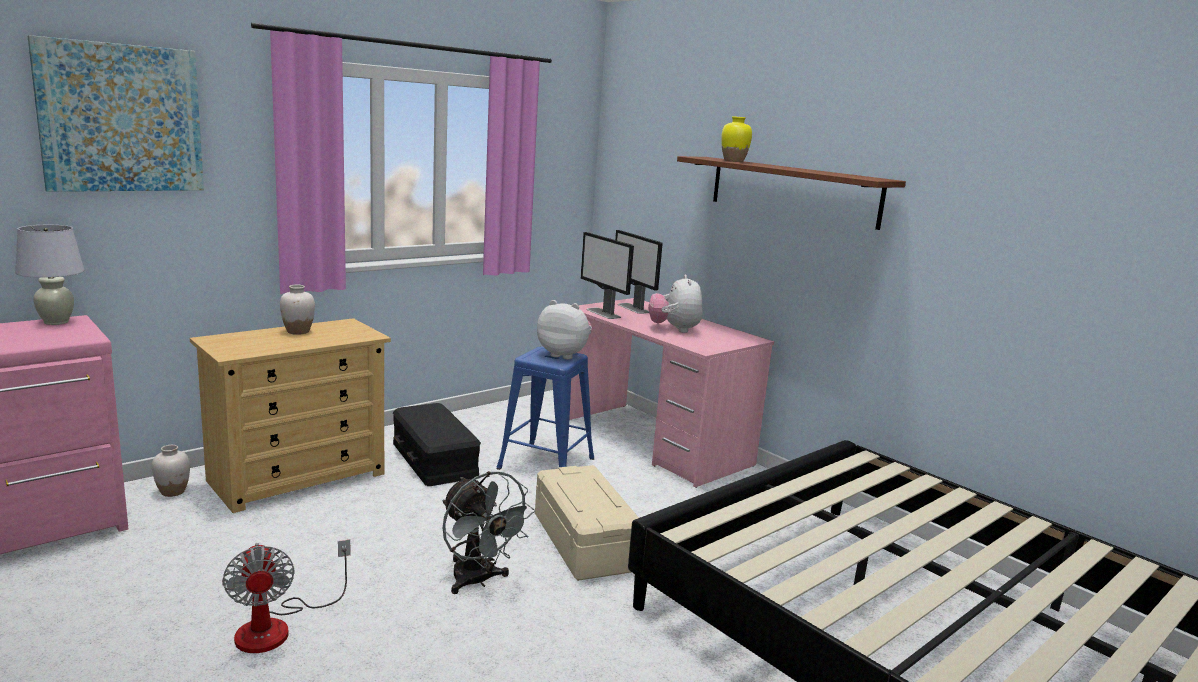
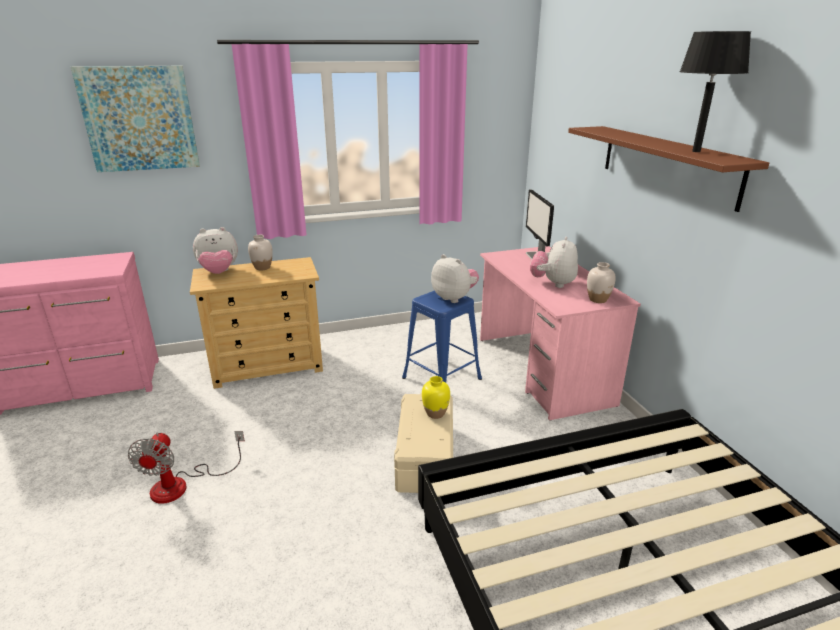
camera: 25 degrees right, 10 degrees up
white table lamp [15,225,84,325] -> none
white vase [152,445,190,497] -> white vase moved to [587,262,616,303]
black storage box [393,403,481,486] -> none
grey fan [442,471,536,594] -> none
monitor [581,232,634,319] -> none
yellow vase [721,116,752,162] -> yellow vase moved to [422,376,450,419]
none -> plush toy [193,227,238,274]
none -> black table lamp [680,31,751,152]

